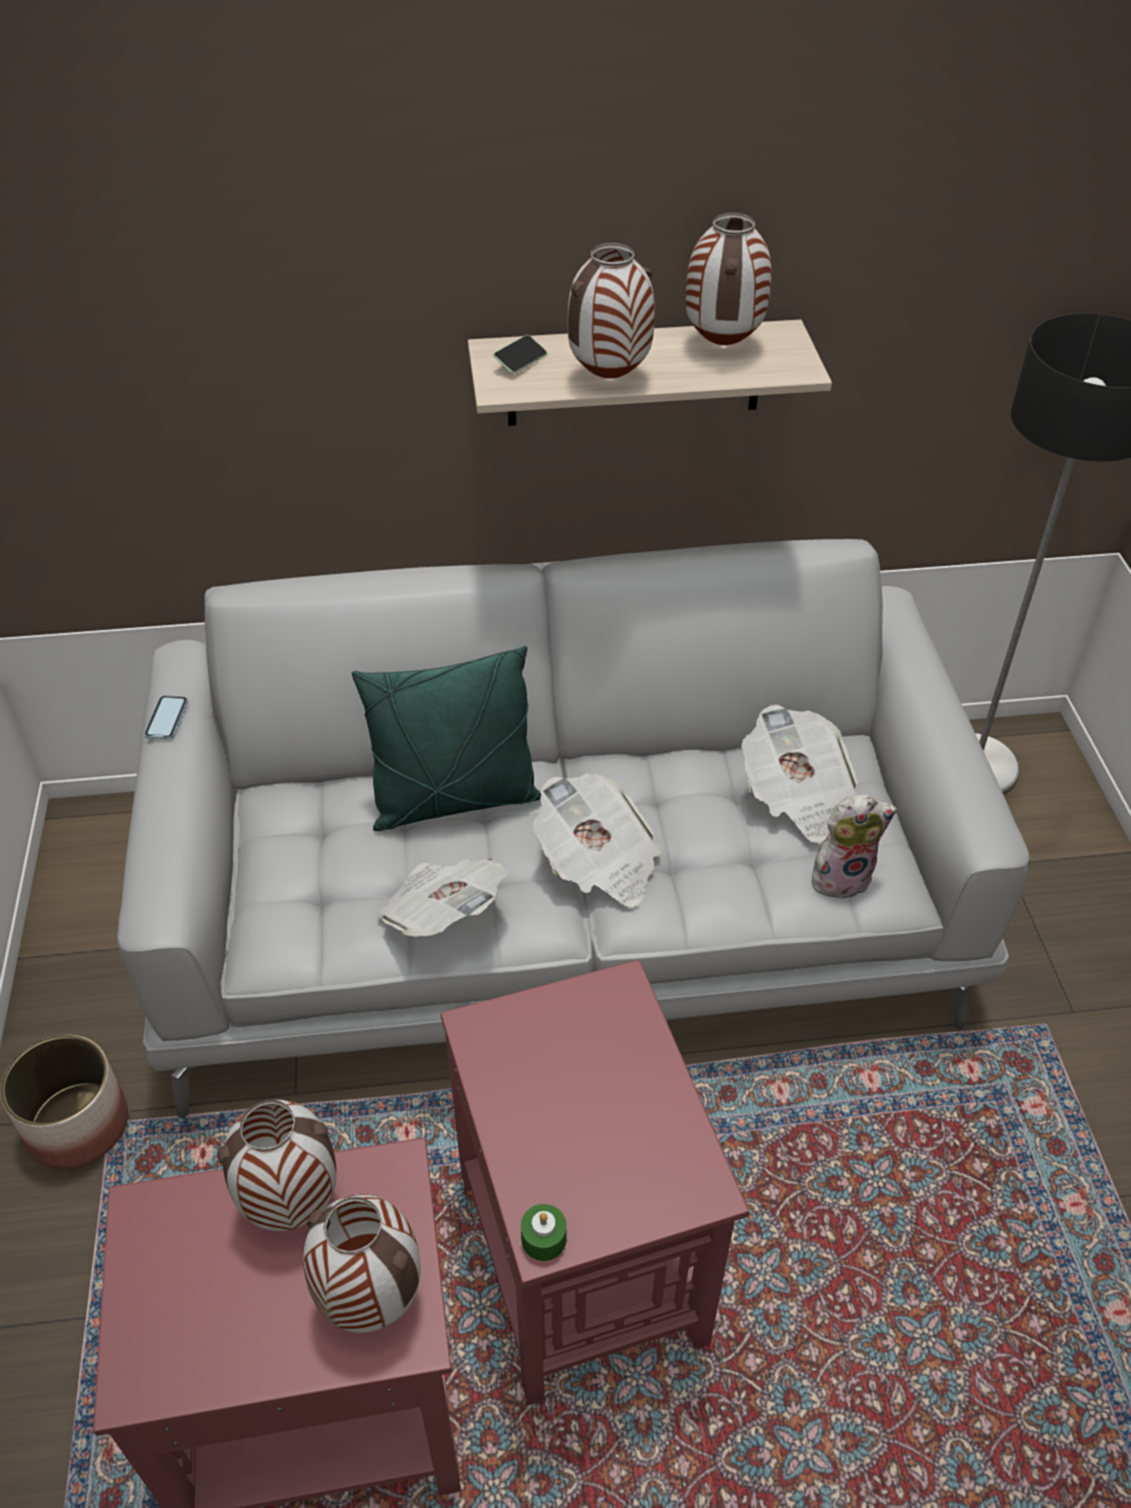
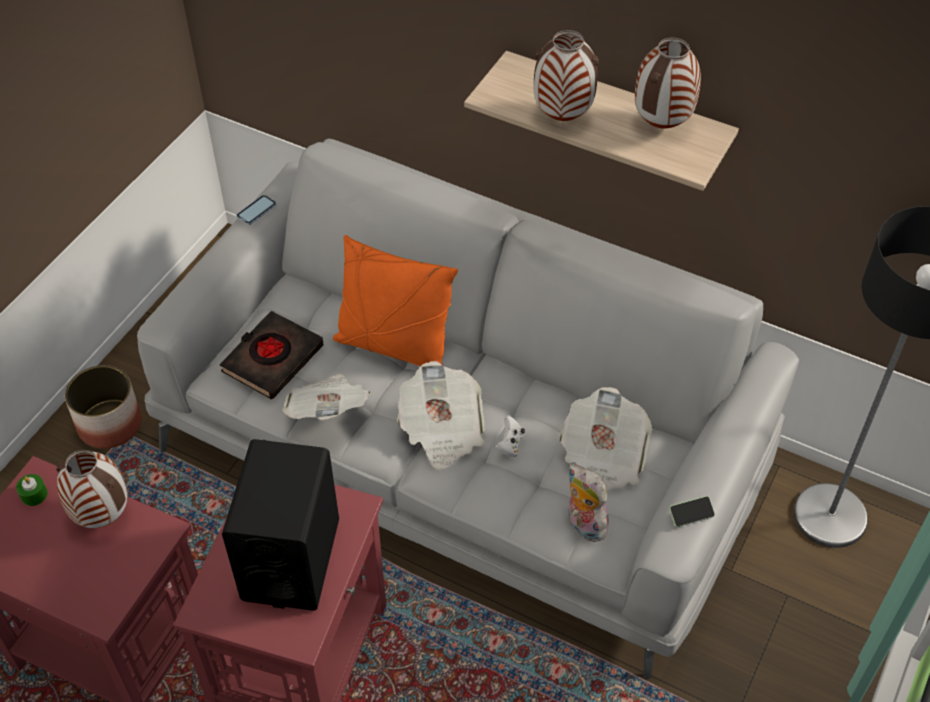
camera: 35 degrees right, 5 degrees up
vase [303,1194,420,1333] -> none
green pillow [352,646,541,831] -> orange pillow [333,235,458,366]
phone [493,335,547,374] -> phone moved to [669,496,715,527]
green candle [521,1204,567,1261] -> green candle moved to [16,474,48,506]
plush toy [812,795,897,899] -> plush toy turned 150 degrees counterclockwise [568,464,612,542]
none -> black book [220,311,324,400]
none -> black speaker [222,439,339,611]
none -> white game controller [495,415,525,457]

